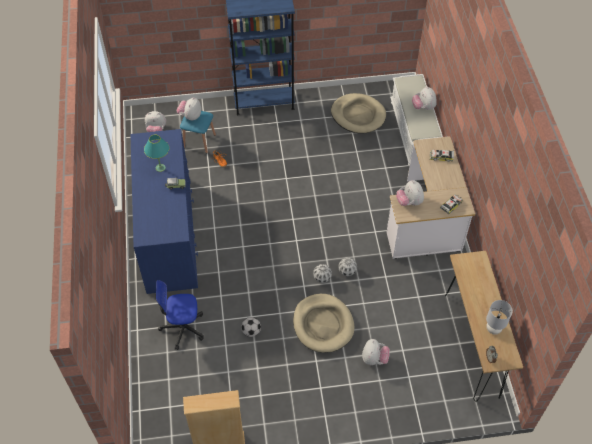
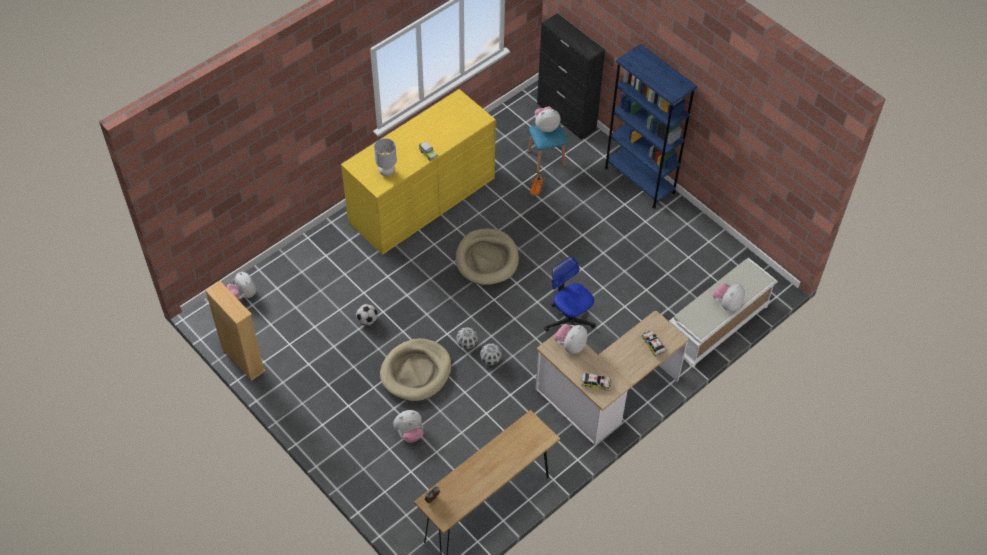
camera: 55 degrees right, 0 degrees up
blue dresser [130,129,198,294] -> yellow dresser [341,89,496,255]
turquoise table lamp [144,135,170,172] -> none
plush toy [145,111,166,132] -> plush toy moved to [226,272,256,299]
office chair [156,280,204,350] -> office chair moved to [544,256,596,332]
beige dog bed [331,93,386,133] -> beige dog bed moved to [456,228,519,286]
grey table lamp [486,300,513,335] -> grey table lamp moved to [374,138,397,177]
none -> black cabinet [537,13,605,140]

